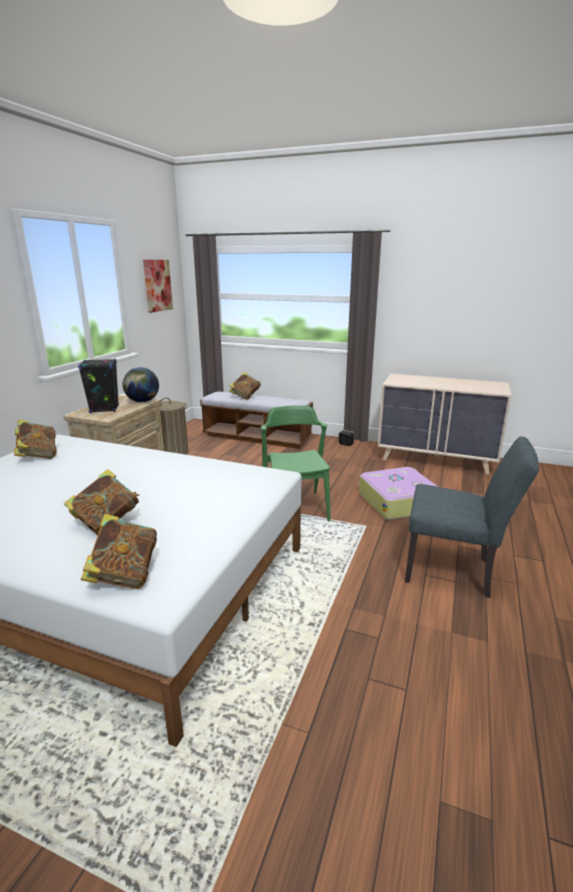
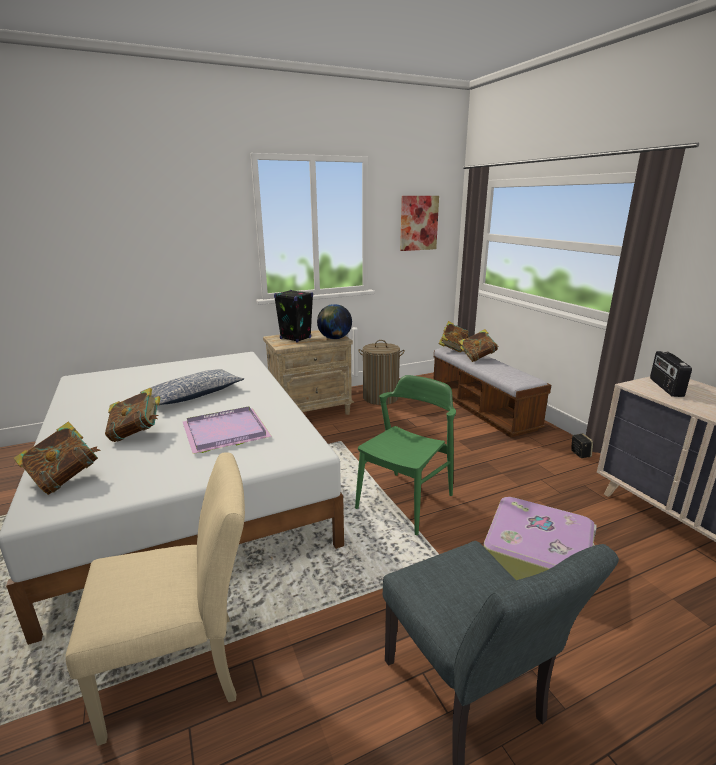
camera: 45 degrees right, 0 degrees up
book [14,419,57,459] -> book moved to [439,321,469,352]
none -> beige chair [65,452,245,746]
none -> pillow [140,369,244,405]
none -> purple tray [183,406,272,454]
none -> radio [650,351,692,397]

